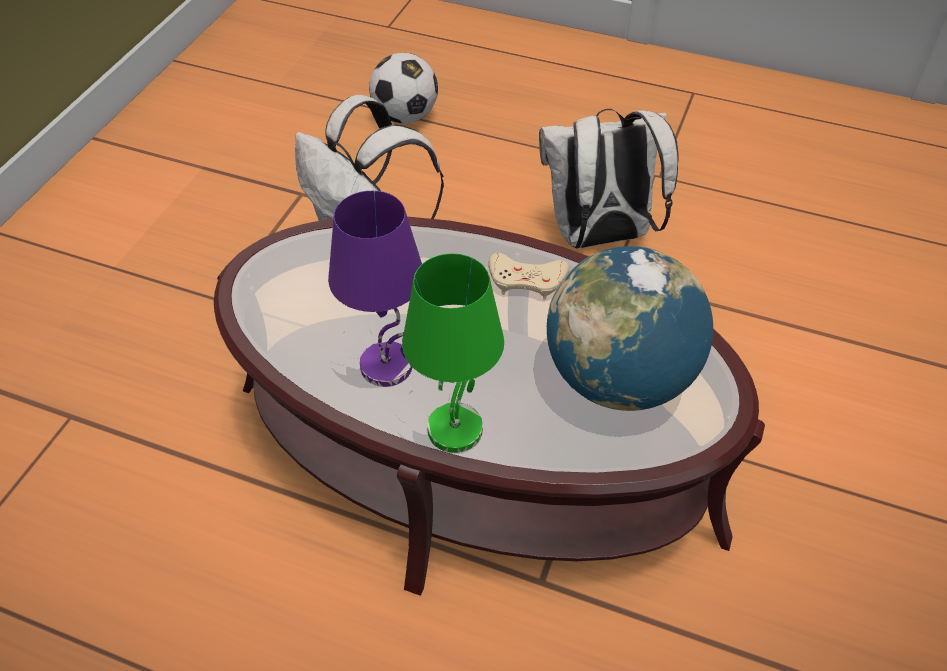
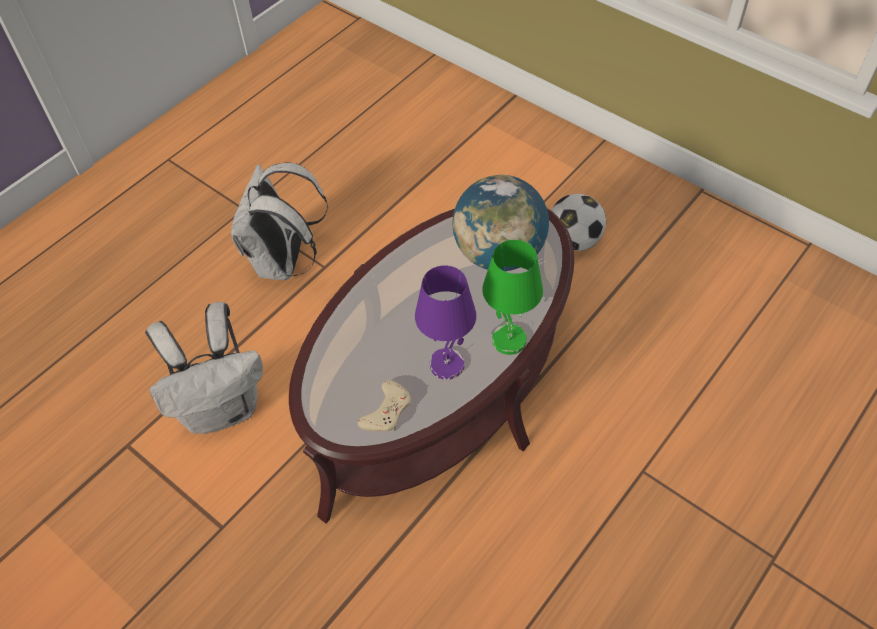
camera: 70 degrees left, 5 degrees up
football [369,53,438,124] -> football moved to [551,194,606,251]
beige game controller [488,253,570,300] -> beige game controller moved to [358,380,411,431]

